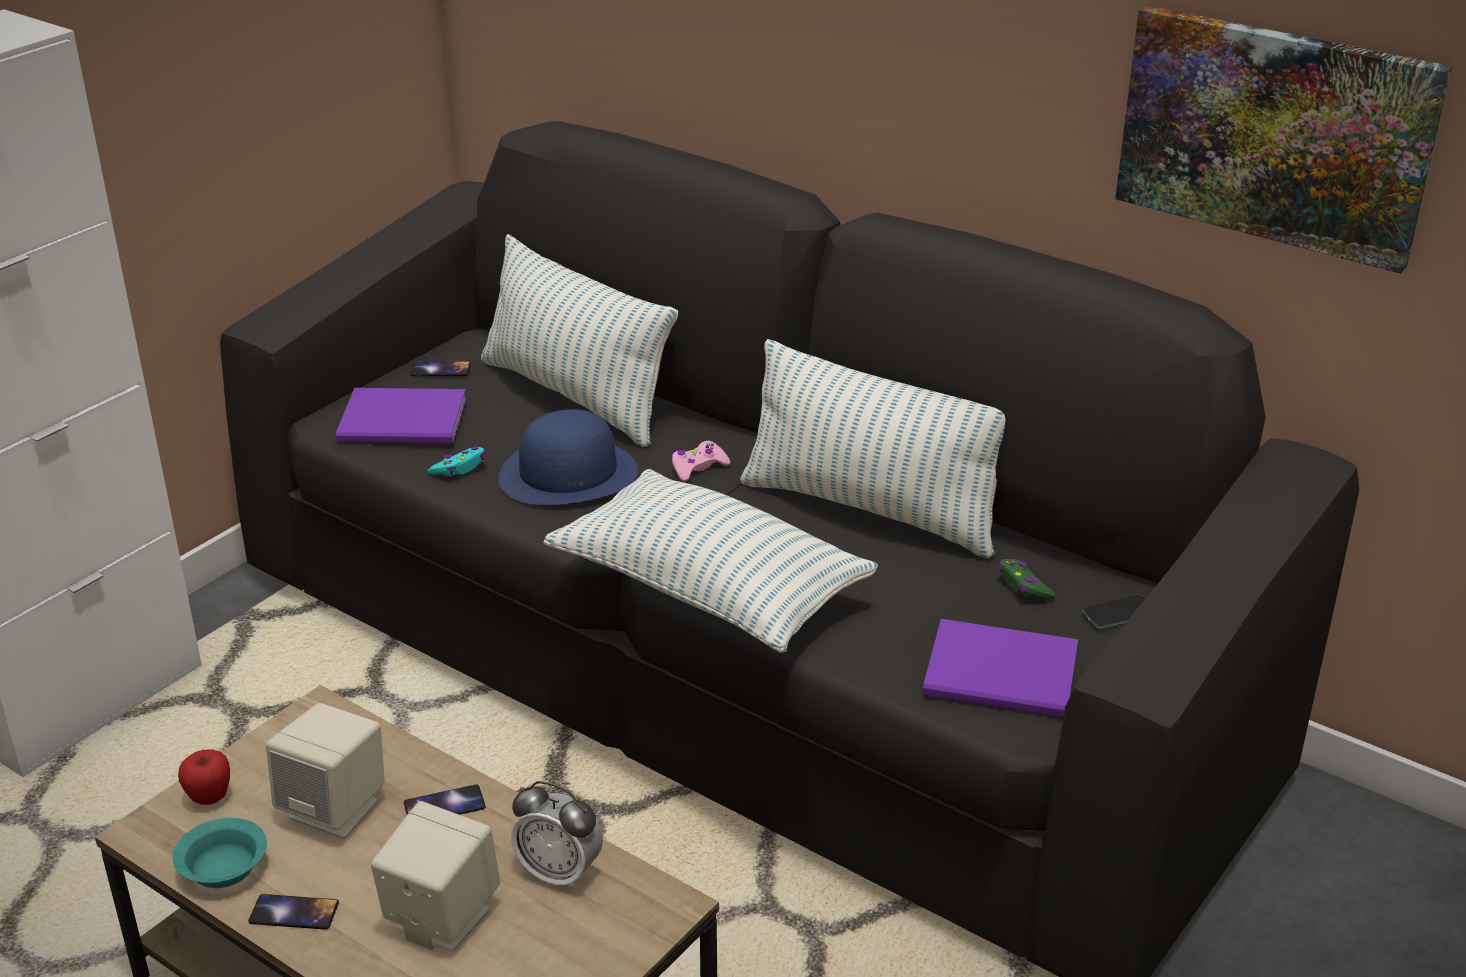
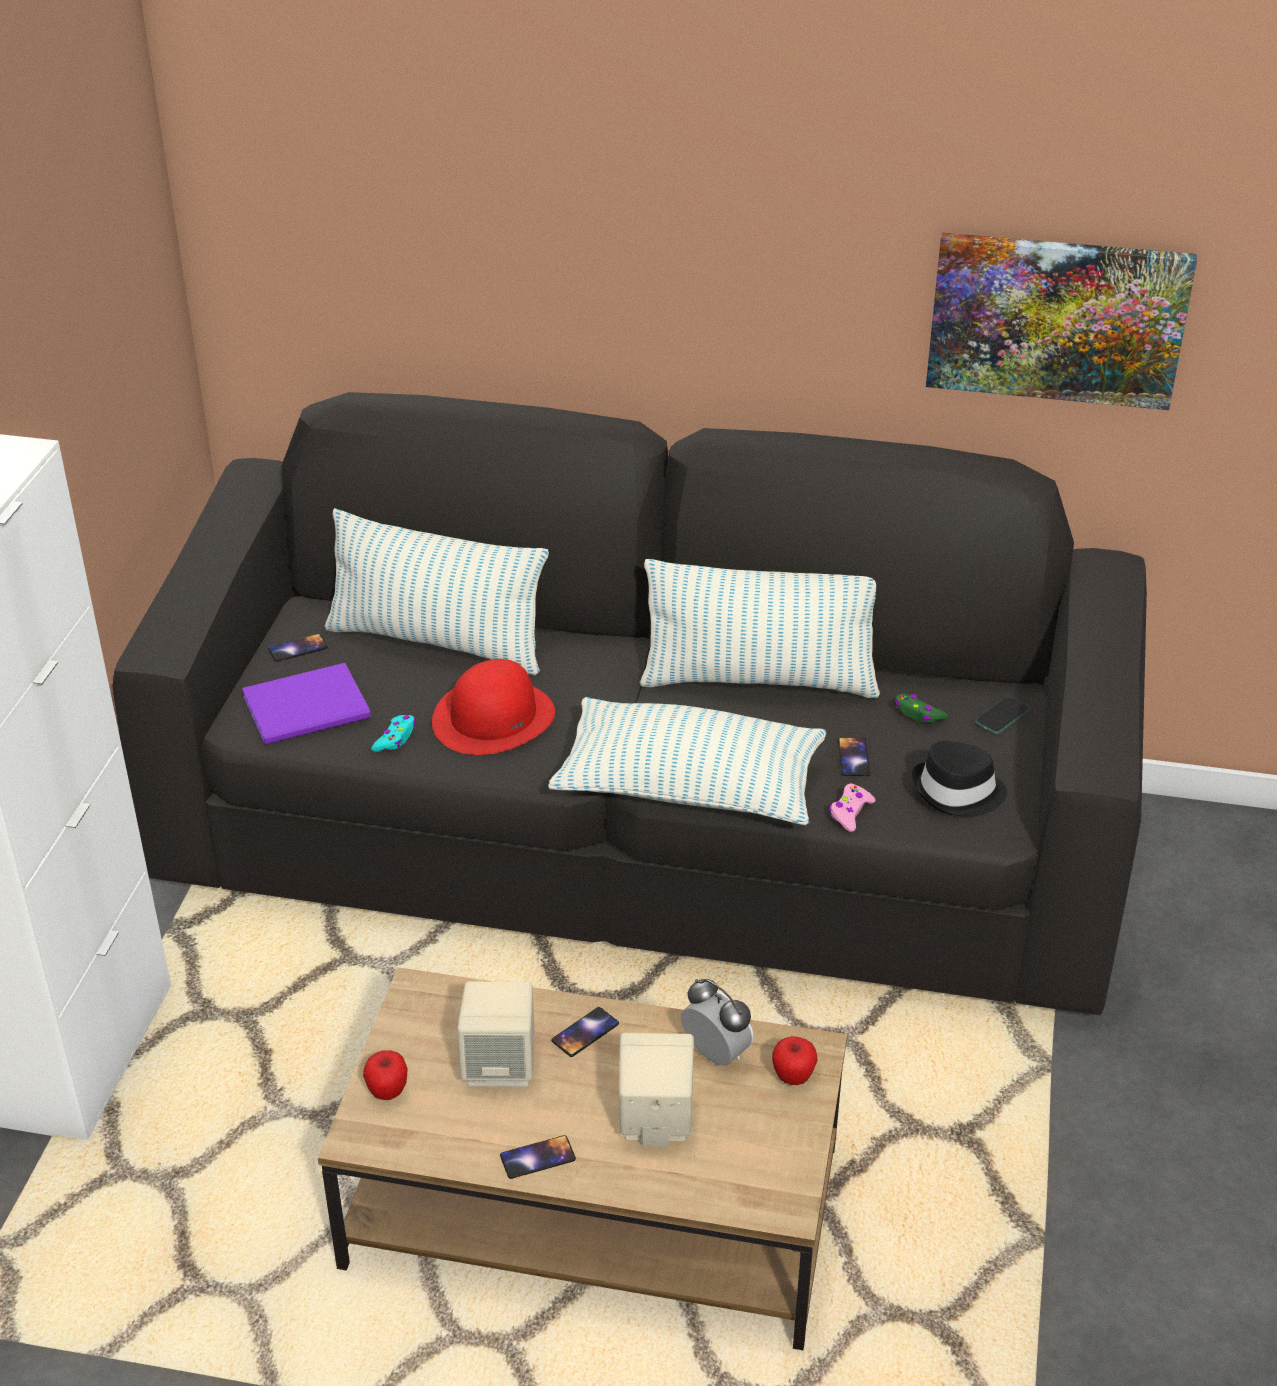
camera: 25 degrees left, 5 degrees up
turquoise bowl [172,818,267,888] -> none
blue hat [498,409,638,505] -> red hat [432,659,555,755]
alarm clock [511,781,603,891] -> alarm clock turned 135 degrees counterclockwise [681,979,754,1066]
pink game controller [671,441,730,482] -> pink game controller moved to [829,784,875,832]
purple book [923,619,1078,718] -> black hat [912,741,1007,817]
none -> apple [772,1036,818,1085]
none -> phone [838,737,870,776]

